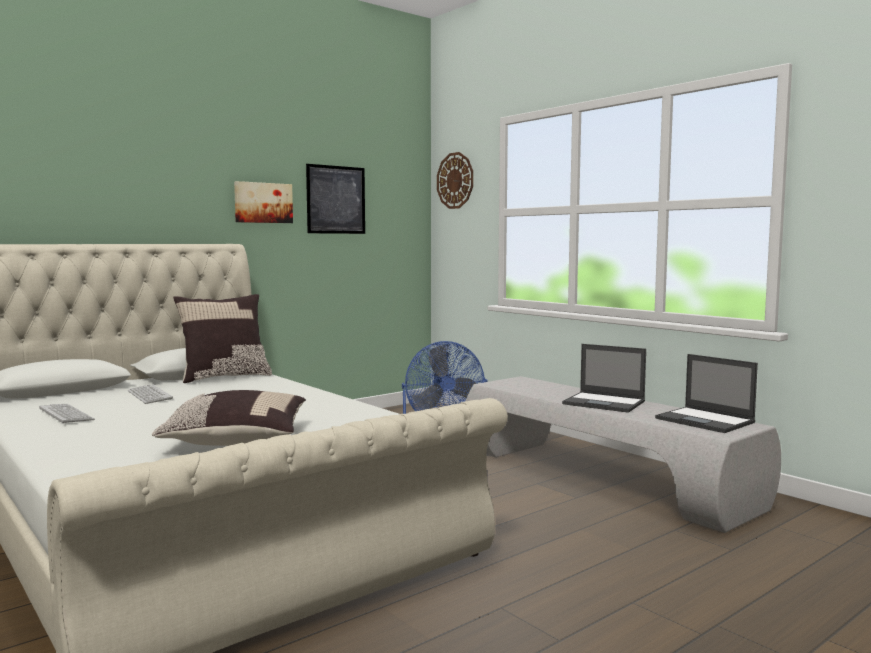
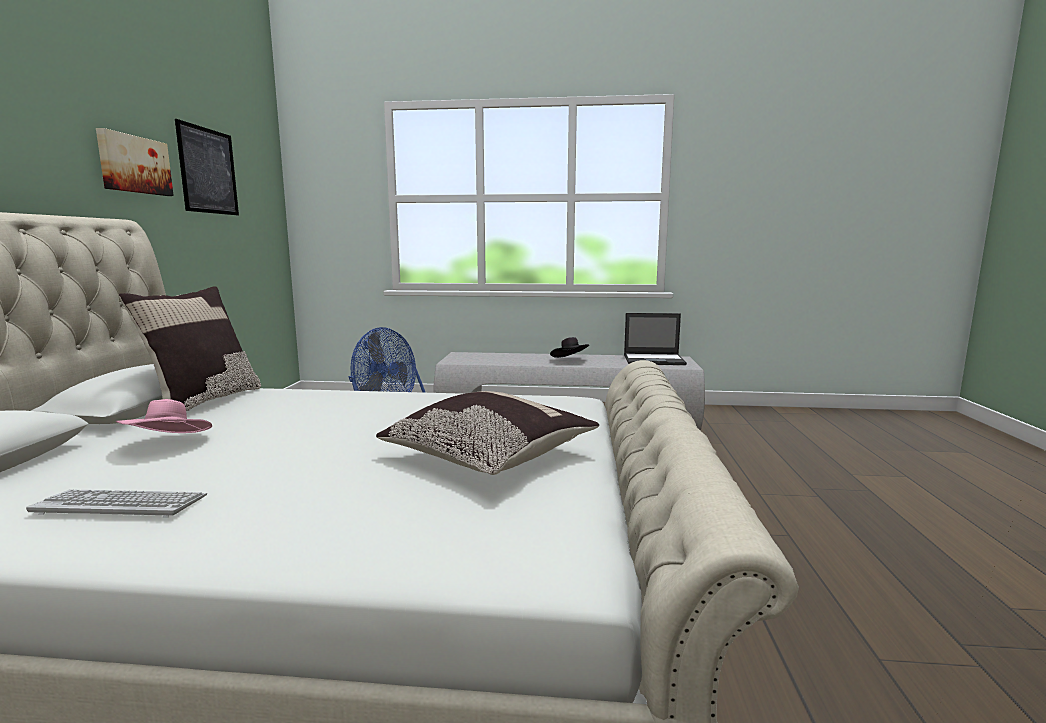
camera: 45 degrees left, 5 degrees up
keyboard [128,384,173,404] -> pink hat [116,399,212,433]
wall clock [437,152,473,209] -> none
laptop [562,344,646,413] -> black hat [550,337,589,358]

